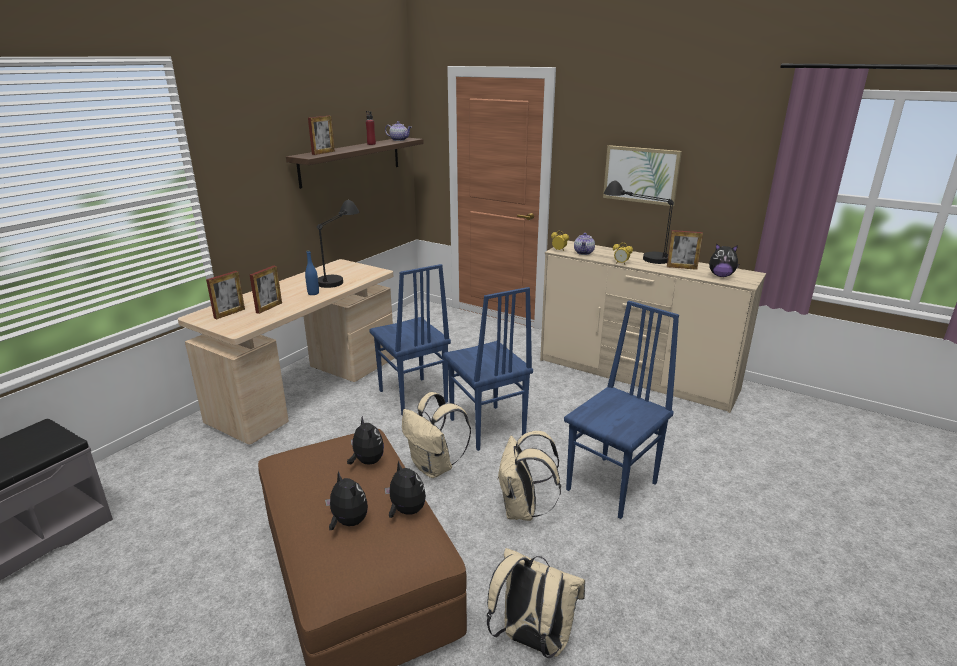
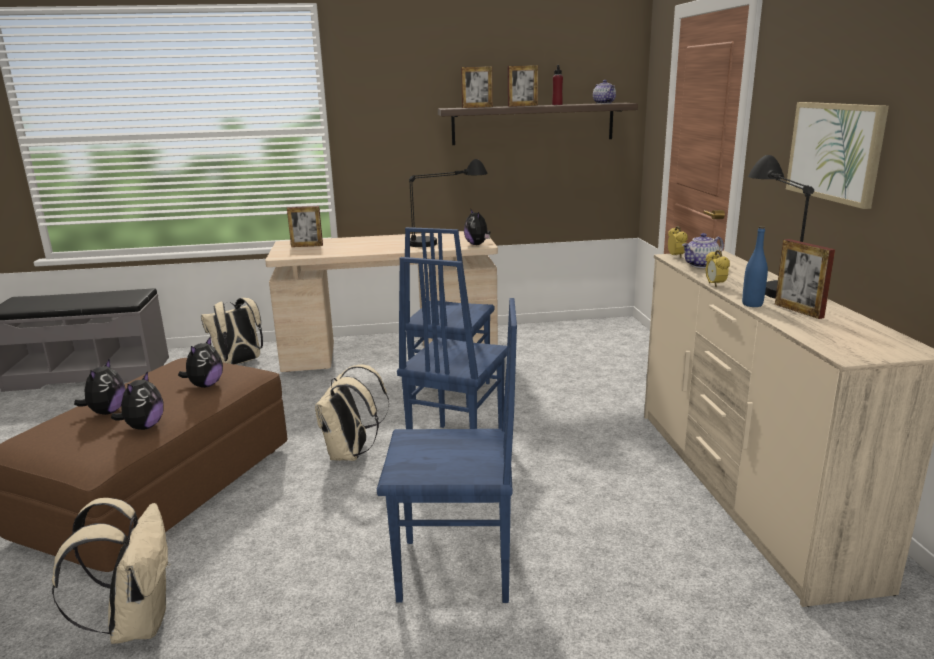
camera: 50 degrees right, 5 degrees down
picture frame [250,266,282,314] -> picture frame moved to [508,65,538,107]
blue bottle [305,250,319,295] -> blue bottle moved to [742,226,768,307]
beige backpack [497,431,561,521] -> beige backpack moved to [201,298,263,365]
plush toy [709,243,739,277] -> plush toy moved to [464,208,490,245]

